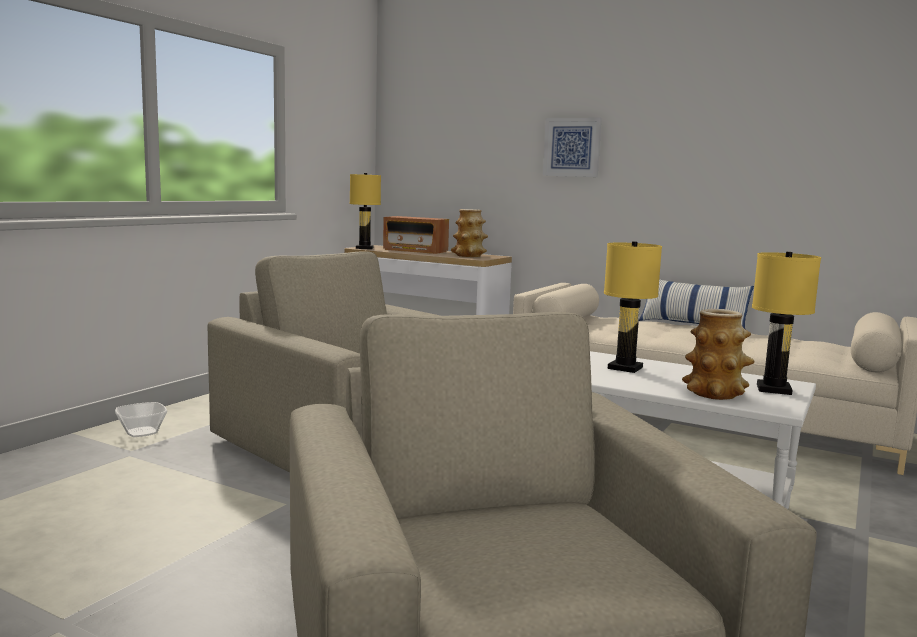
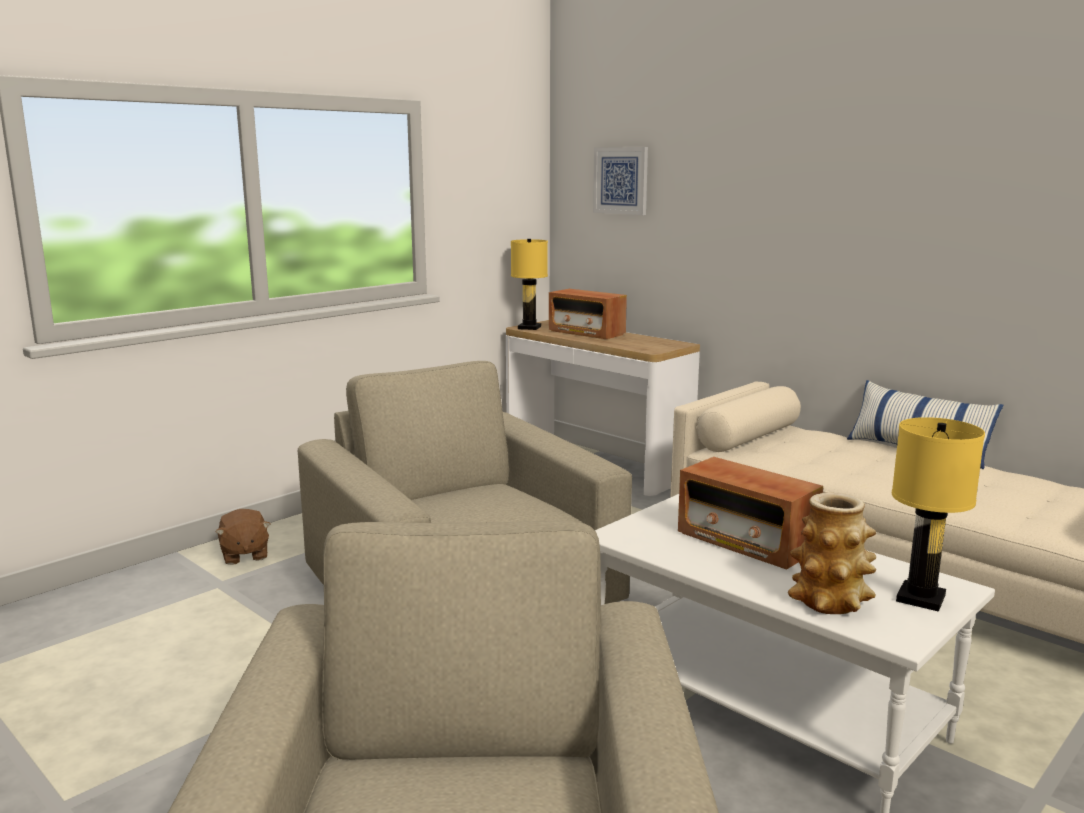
camera: 15 degrees right, 5 degrees up
bowl [115,402,167,437] -> brown plush toy [216,509,270,565]
vase [451,209,488,257] -> none
picture [543,117,602,177] -> picture moved to [593,147,648,215]
yellow table lamp [604,241,662,373] -> radio [678,457,823,570]

